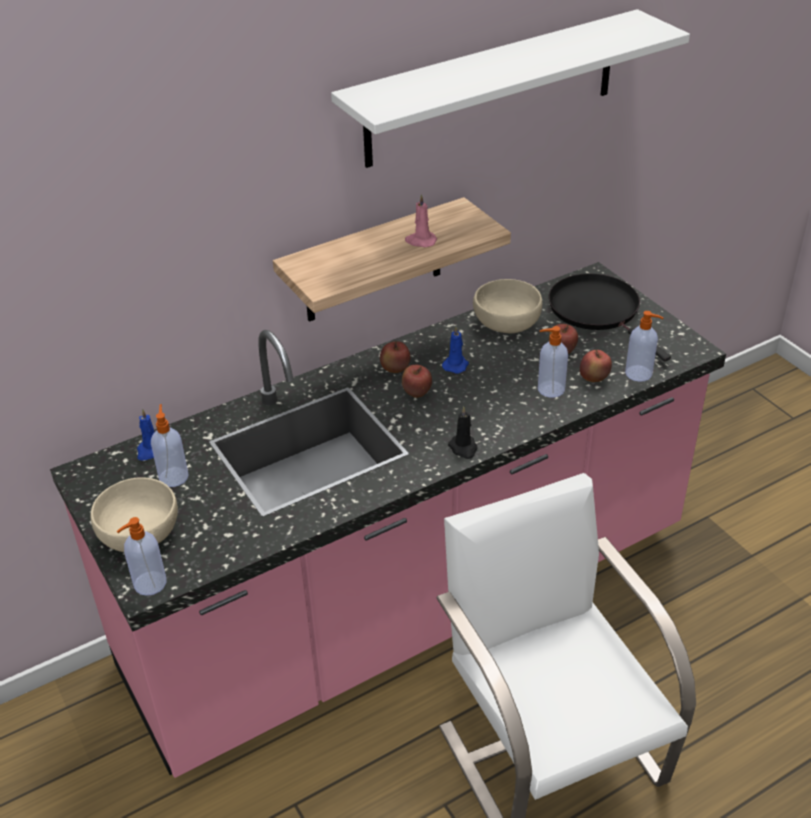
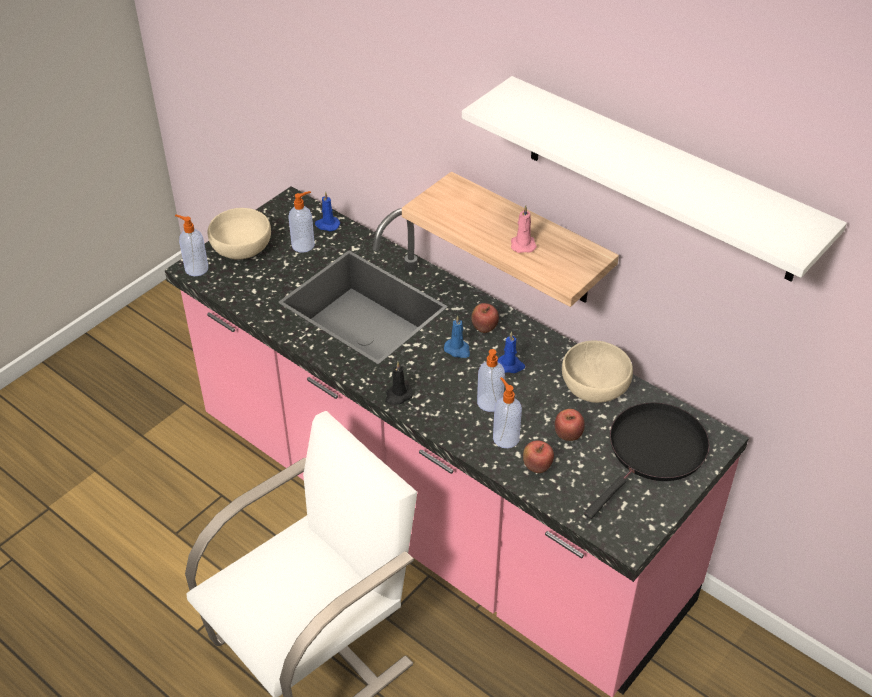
camera: 70 degrees right, 5 degrees up
apple [402,365,432,398] -> blue candle [444,315,470,358]
soap dispenser [625,311,664,382] -> soap dispenser moved to [477,349,505,412]

